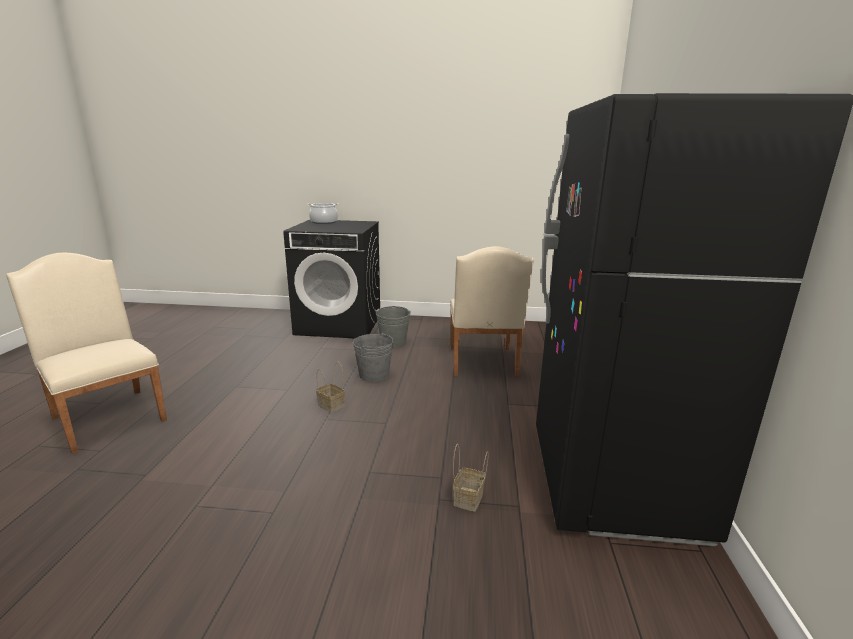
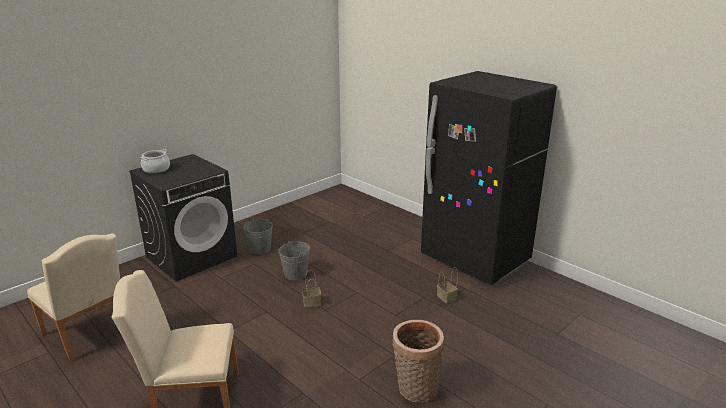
camera: 50 degrees left, 5 degrees up
beige chair [450,246,534,377] -> beige chair moved to [27,233,120,363]
none -> basket [392,320,444,403]

